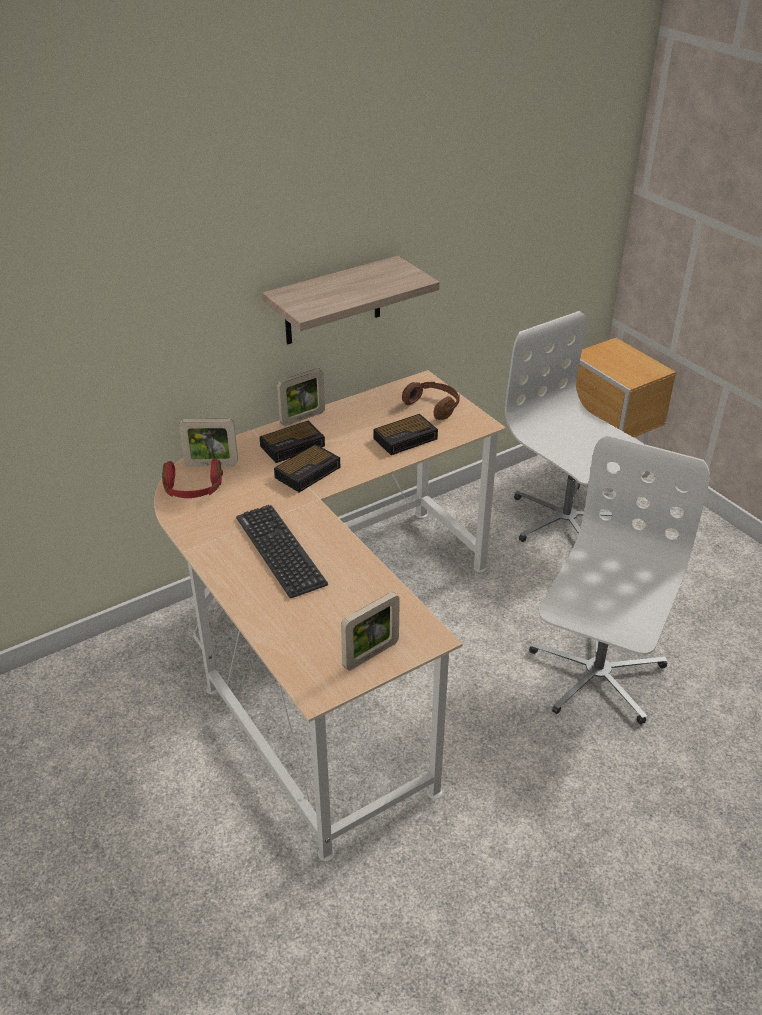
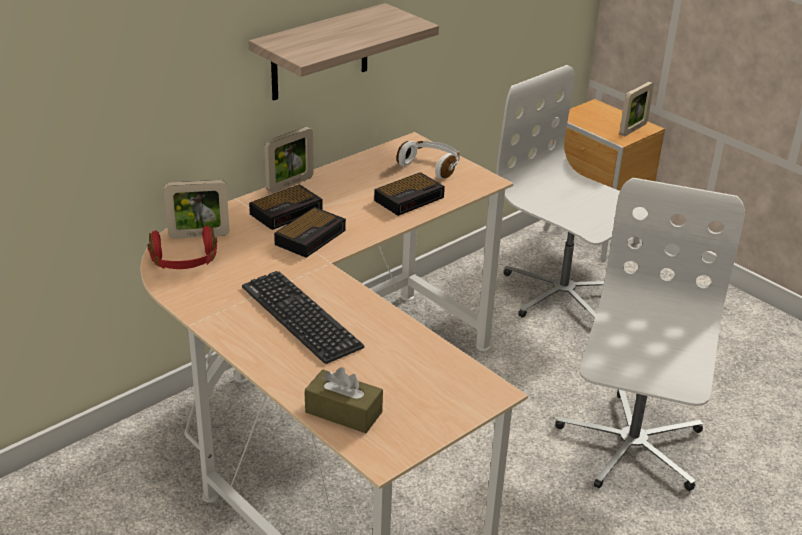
camera: 10 degrees left, 5 degrees down
picture frame [341,592,400,670] -> picture frame moved to [619,82,654,136]
brown headphones [402,382,460,420] -> white headphones [397,141,459,179]
none -> brown tissue box [305,367,383,433]

